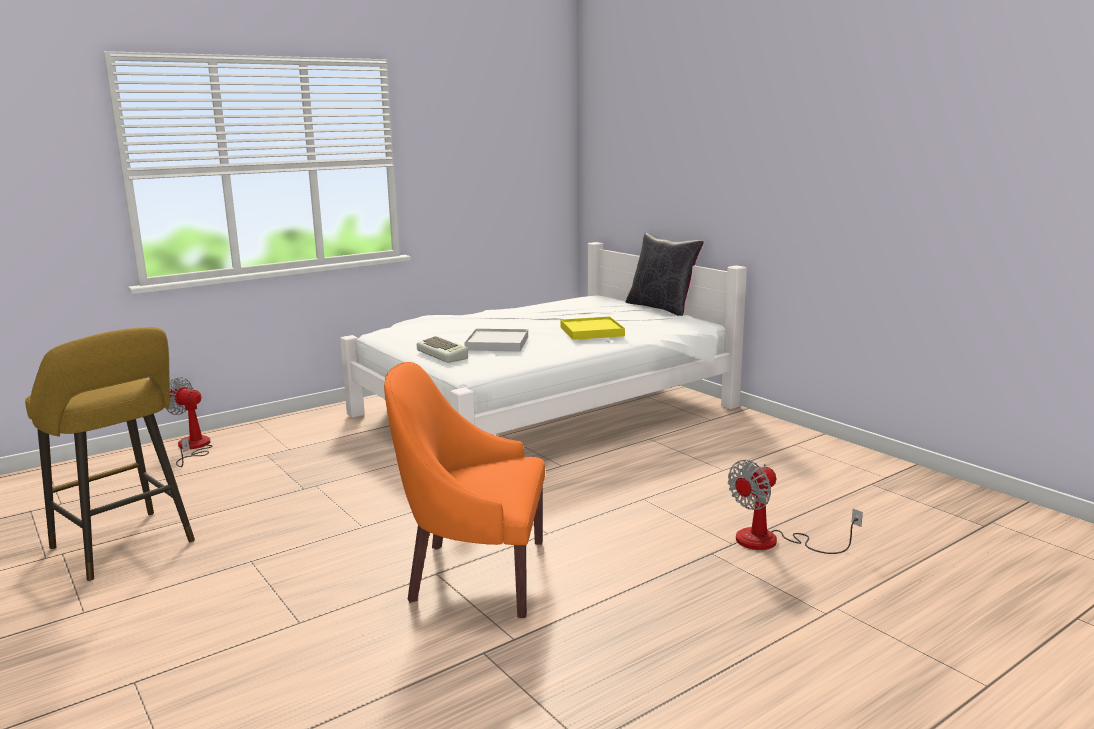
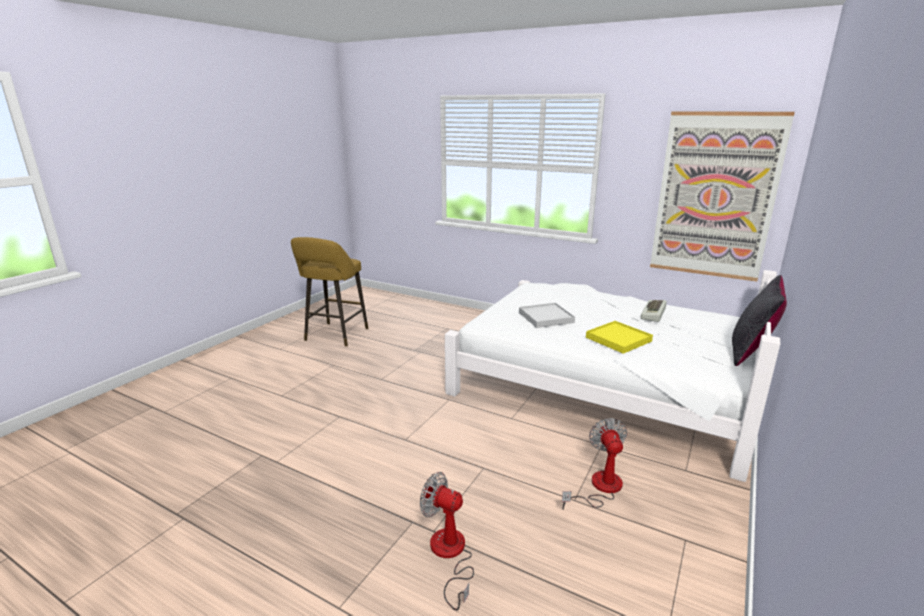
camera: 65 degrees right, 5 degrees up
fan [165,377,212,467] -> fan moved to [562,418,627,510]
orange armchair [384,362,545,618] -> none
keyboard [417,336,468,363] -> keyboard moved to [641,300,667,322]
none -> picture [650,111,795,282]

